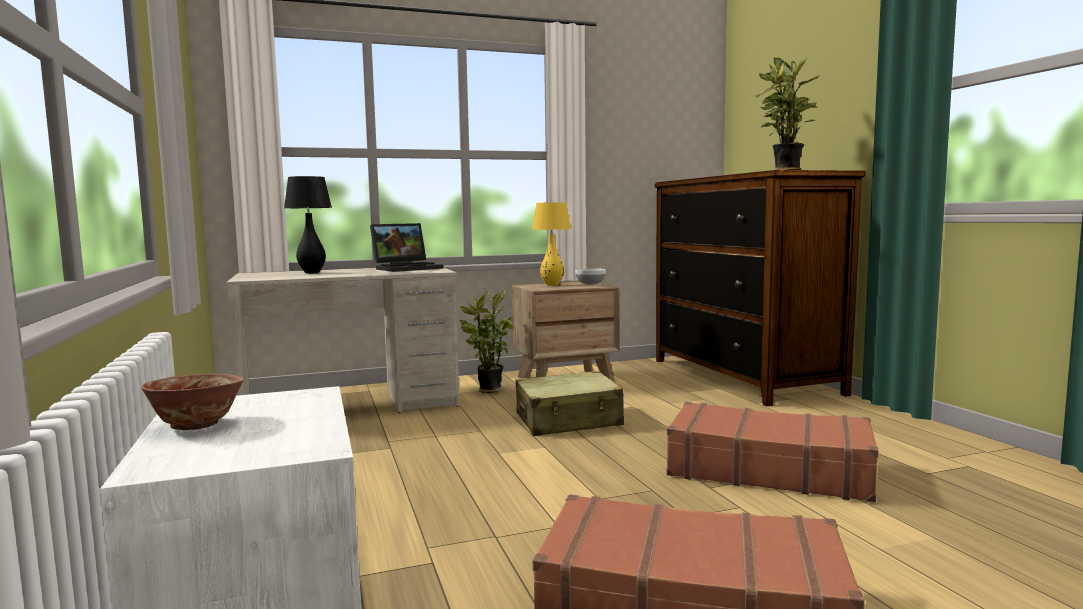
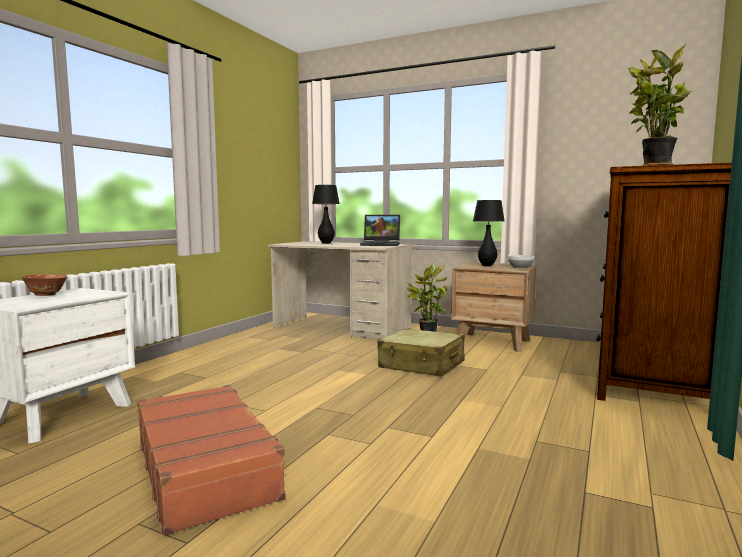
camera: 45 degrees right, 0 degrees up
yellow table lamp [532,202,571,286] -> black table lamp [473,200,505,266]
brown suitcase [666,402,879,502] -> none

